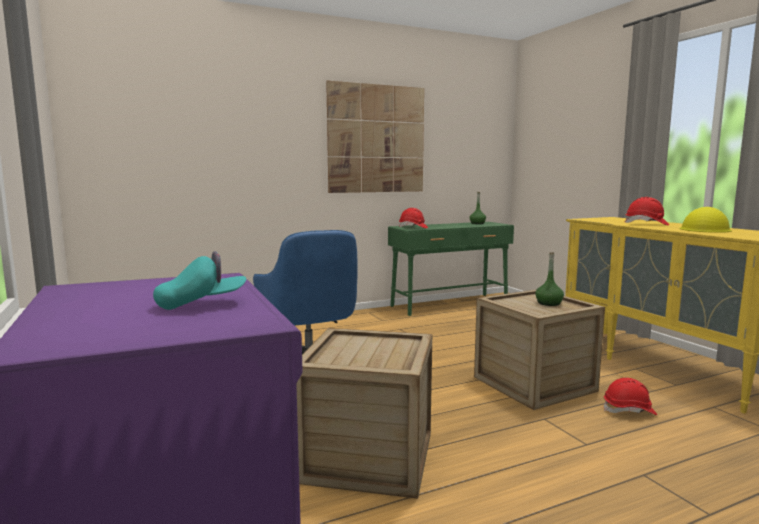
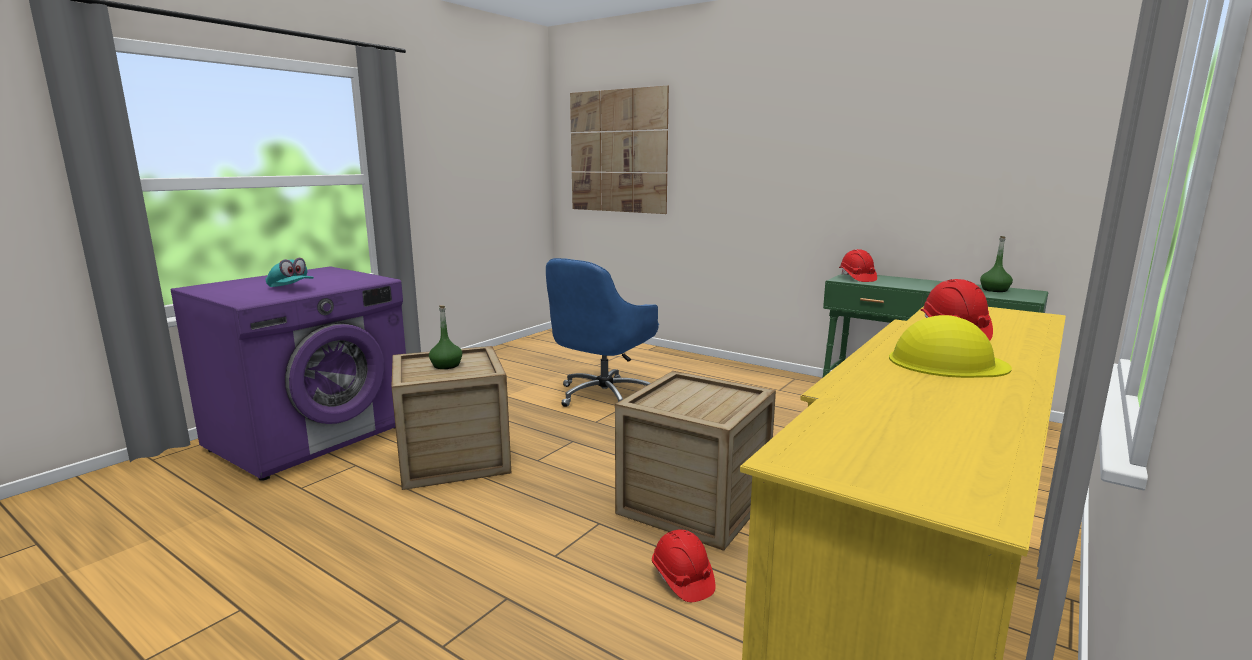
camera: 60 degrees right, 5 degrees up
picture [326,81,424,193] -> picture moved to [570,86,669,214]
green bottle [535,252,564,306] -> green bottle moved to [429,305,462,369]

